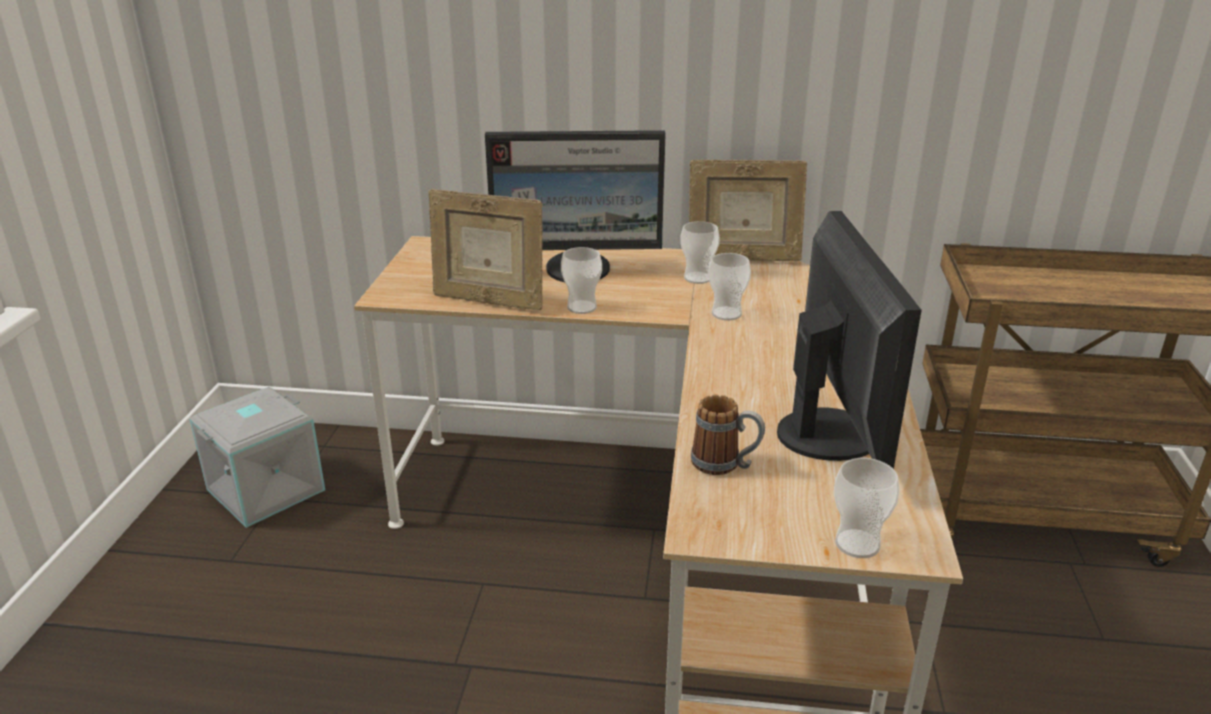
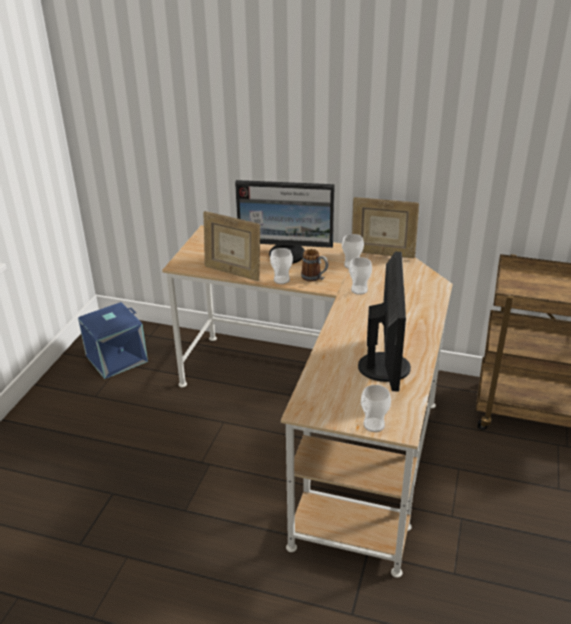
camera: 10 degrees right, 5 degrees up
grey storage box [189,387,325,528] -> blue storage box [78,302,148,379]
mug [691,395,765,475] -> mug moved to [301,249,328,282]

